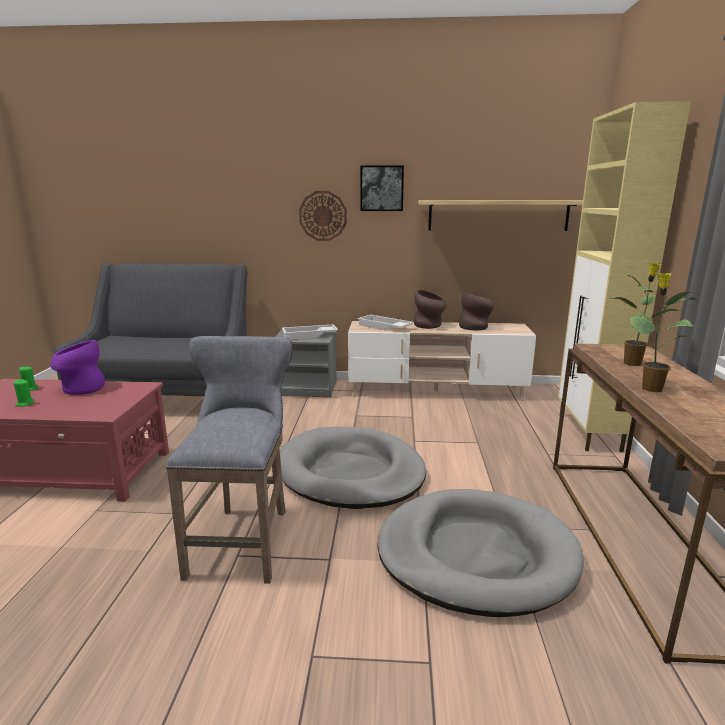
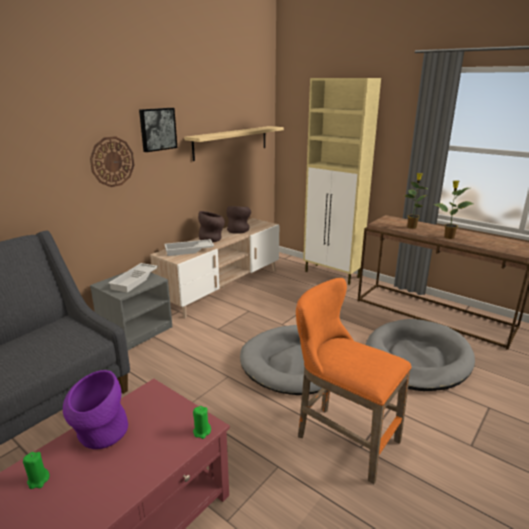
camera: 55 degrees left, 5 degrees up
green candle [13,380,34,406] -> green candle moved to [193,406,211,439]
grey stool [166,336,292,584] -> orange stool [296,278,412,484]

